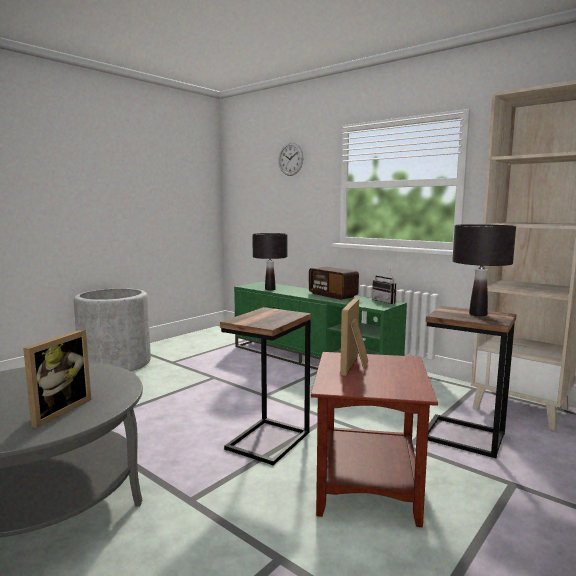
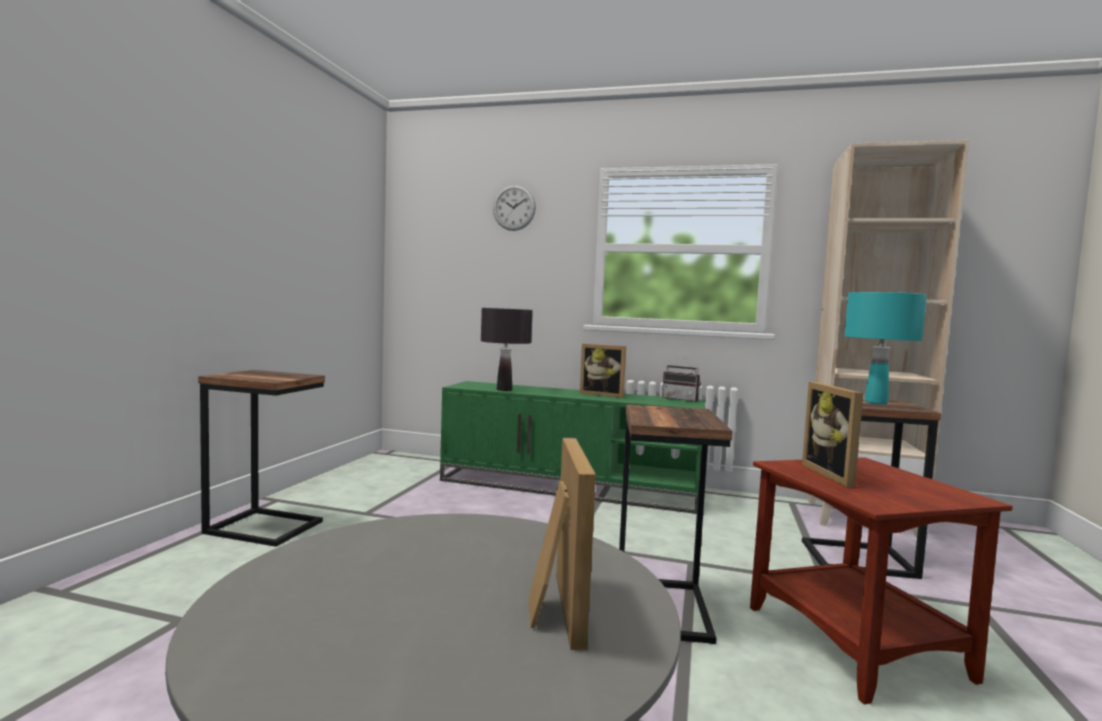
camera: 25 degrees left, 5 degrees down
grey planter [74,288,151,371] -> side table [198,370,325,547]
radio [309,267,359,300] -> picture frame [580,343,626,398]
black table lamp [452,224,516,316] -> turquoise table lamp [844,292,927,404]

